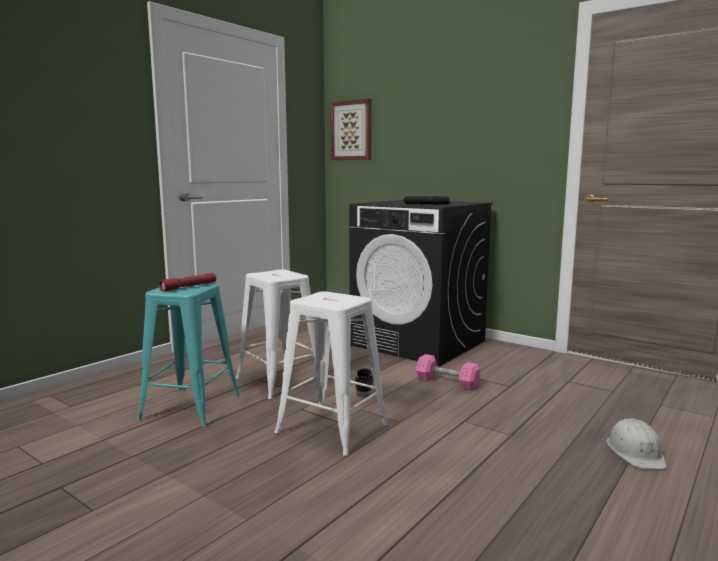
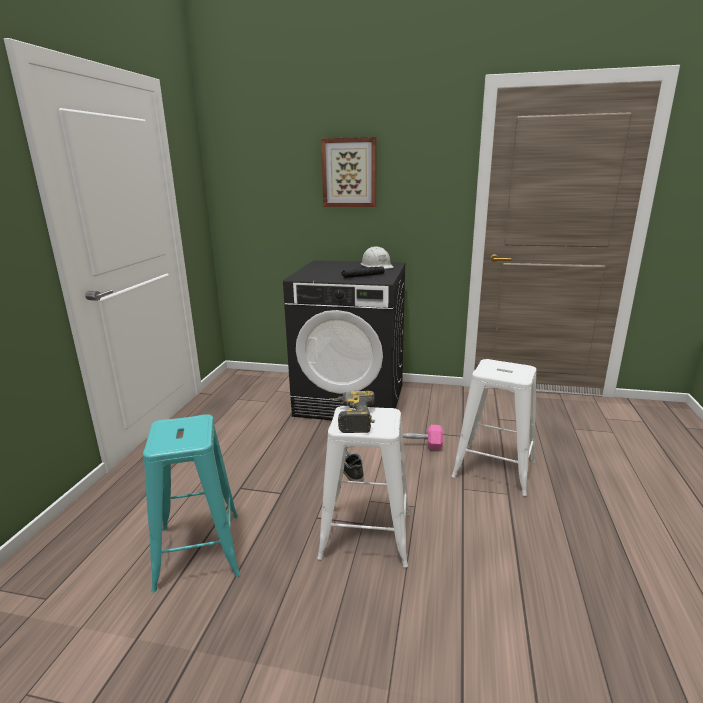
camera: 25 degrees left, 10 degrees up
red flashlight [159,273,216,292] -> none
white stool [236,269,316,399] -> white stool moved to [452,359,536,496]
picture [330,99,371,160] -> picture moved to [321,137,377,207]
white hard hat [607,418,666,469] -> white hard hat moved to [361,246,394,269]
none -> power drill [330,391,375,433]

